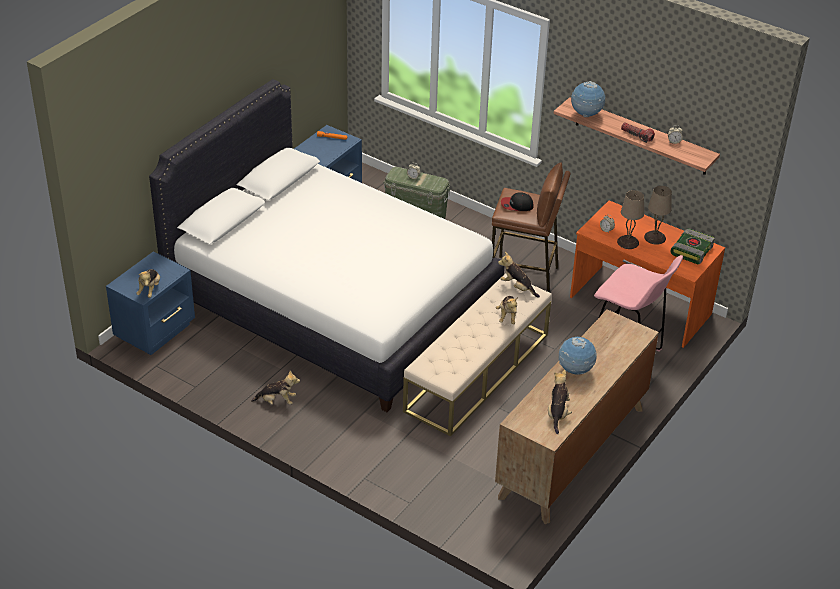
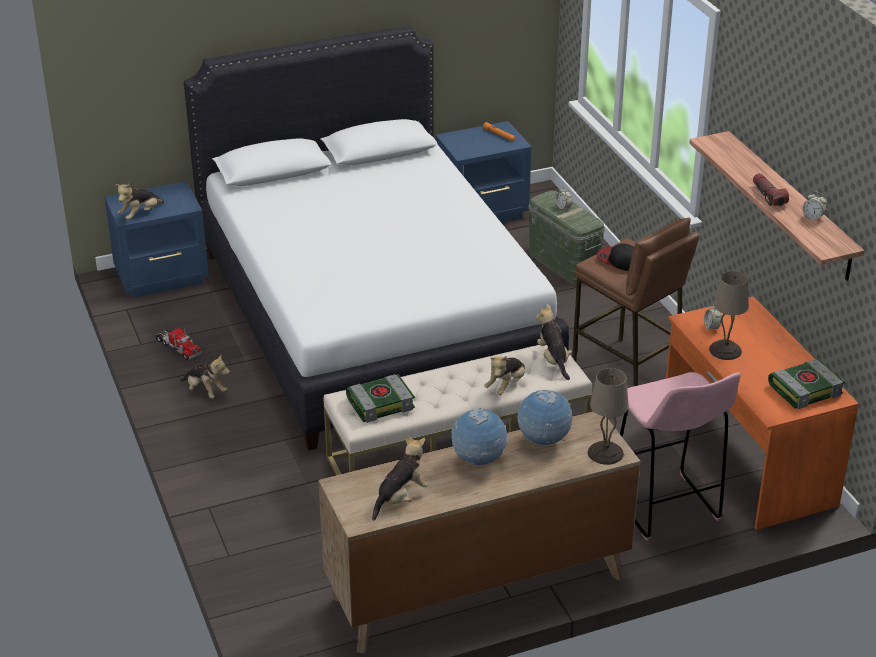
camera: 35 degrees right, 5 degrees down
globe [571,81,605,117] -> globe moved to [517,390,572,445]
beige table lamp [644,186,672,245] -> beige table lamp moved to [588,368,629,465]
none -> toy truck [155,328,201,360]
none -> book [346,374,415,423]

